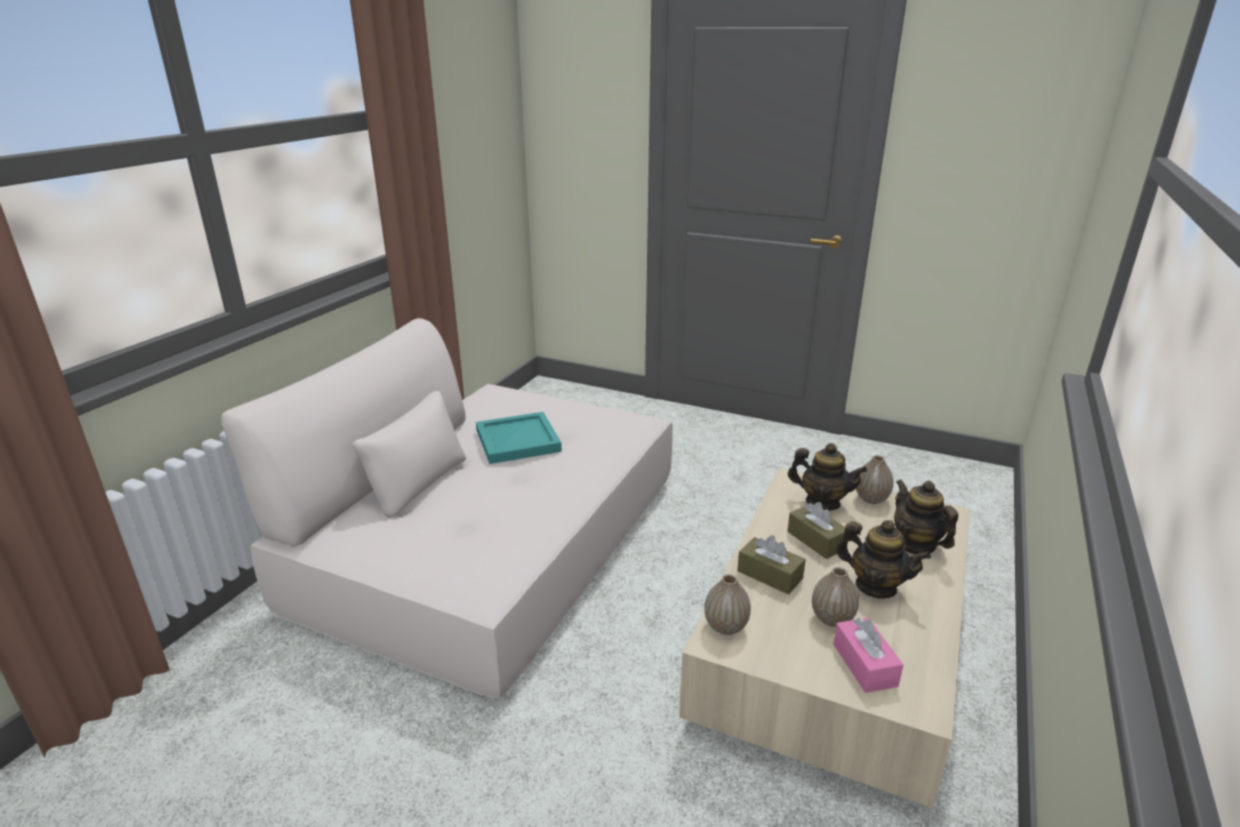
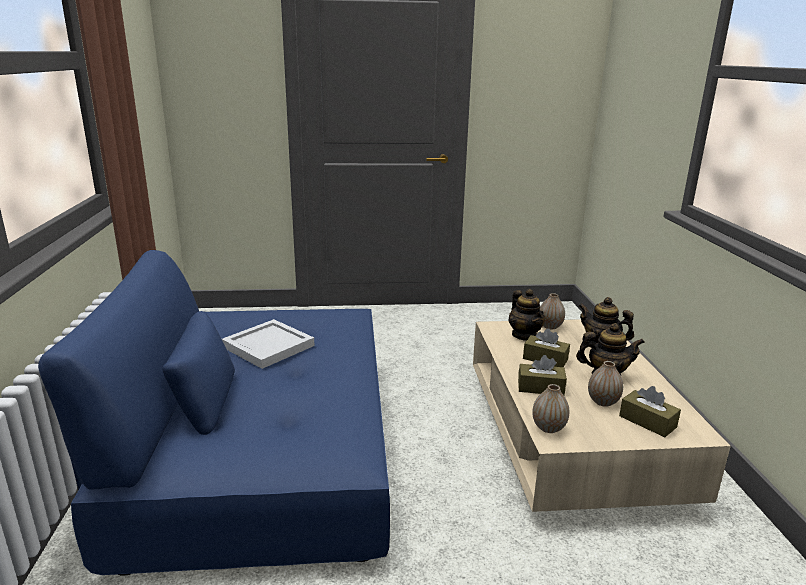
camera: 30 degrees left, 5 degrees down
beige sofa [222,318,673,699] -> blue sofa [38,250,390,576]
turquoise tray [476,412,562,464] -> white tray [222,319,314,369]
teapot [788,443,867,511] -> teapot turned 75 degrees clockwise [508,289,545,341]
pink tissue box [833,618,903,693] -> brown tissue box [619,386,681,437]

